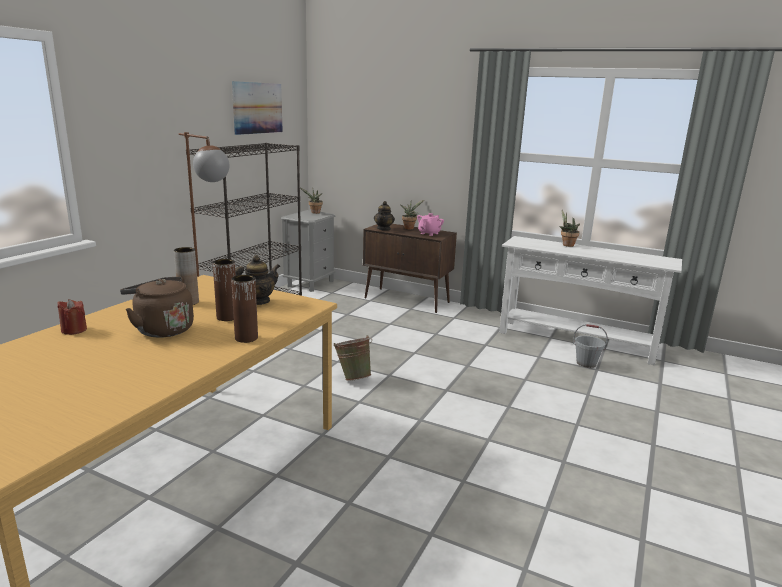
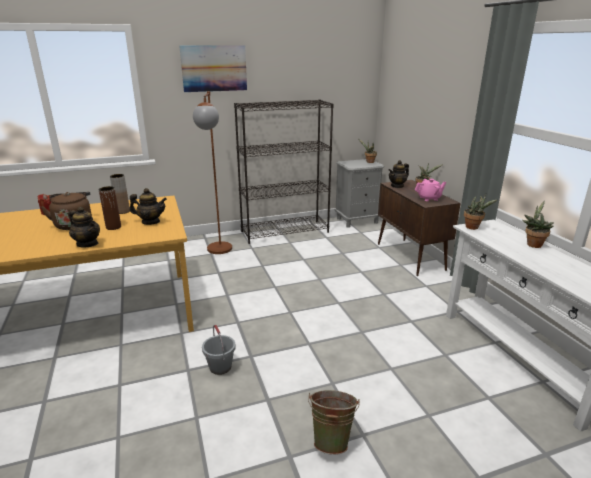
camera: 45 degrees right, 5 degrees up
brown vase [231,275,258,343] -> teapot [69,207,100,247]
picture [232,81,283,135] -> picture moved to [179,45,247,92]
green bucket [333,335,372,381] -> green bucket moved to [308,390,360,455]
grey bucket [573,324,608,368] -> grey bucket moved to [202,325,236,375]
none -> potted plant [464,194,497,230]

